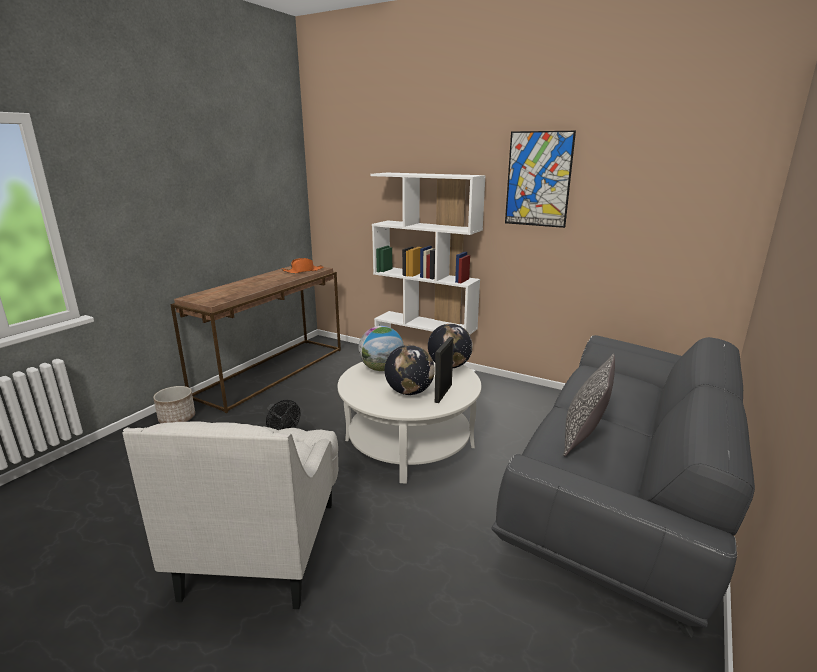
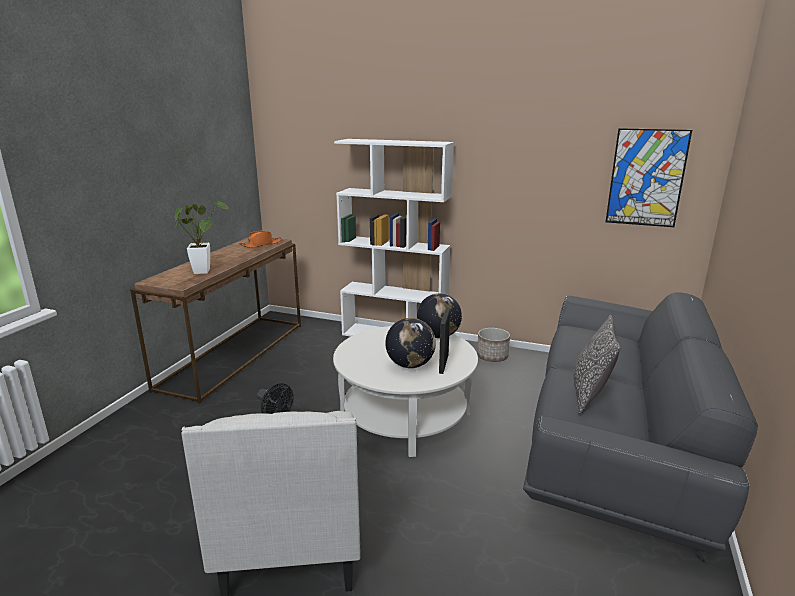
camera: 10 degrees left, 0 degrees up
planter [153,386,195,423] -> planter moved to [477,328,510,362]
globe [358,326,404,371] -> none
picture [505,131,576,228] -> picture moved to [606,128,692,227]
none -> potted plant [175,199,229,274]

